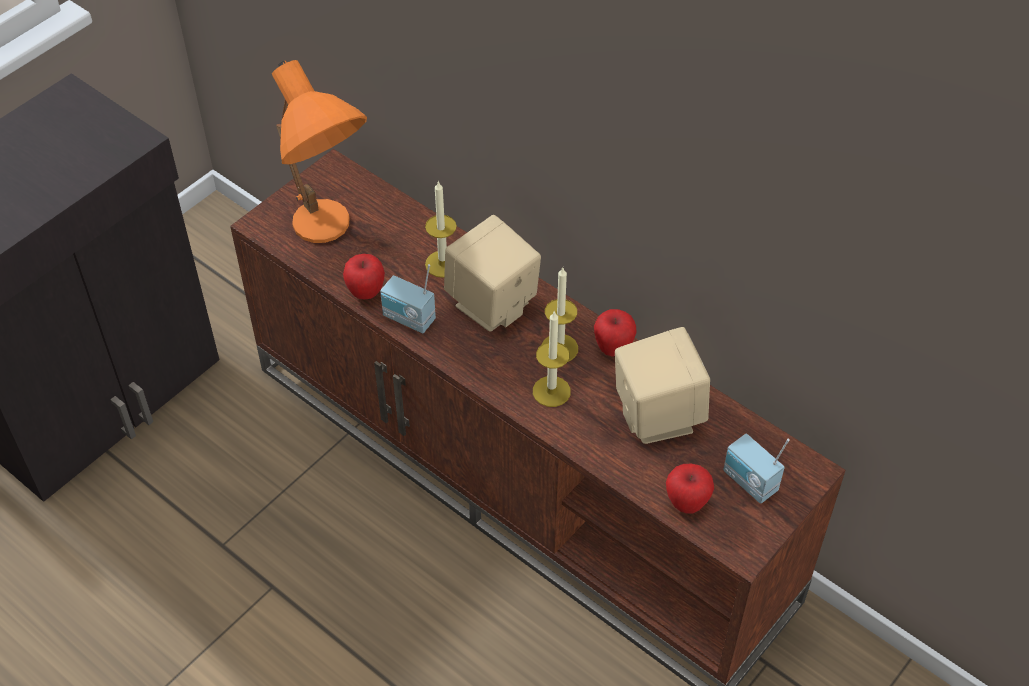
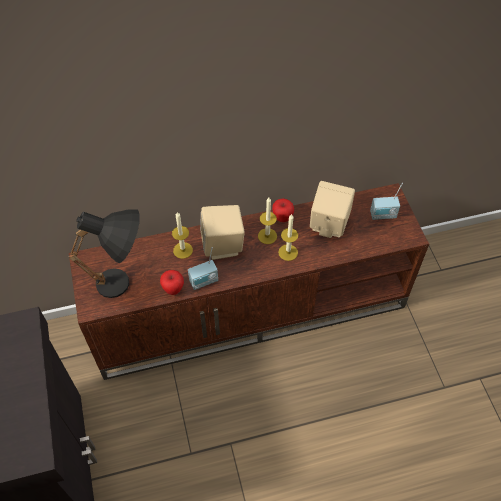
camera: 55 degrees left, 5 degrees up
orange table lamp [272,60,367,243] -> black table lamp [69,209,140,298]
apple [666,464,714,514] -> none

